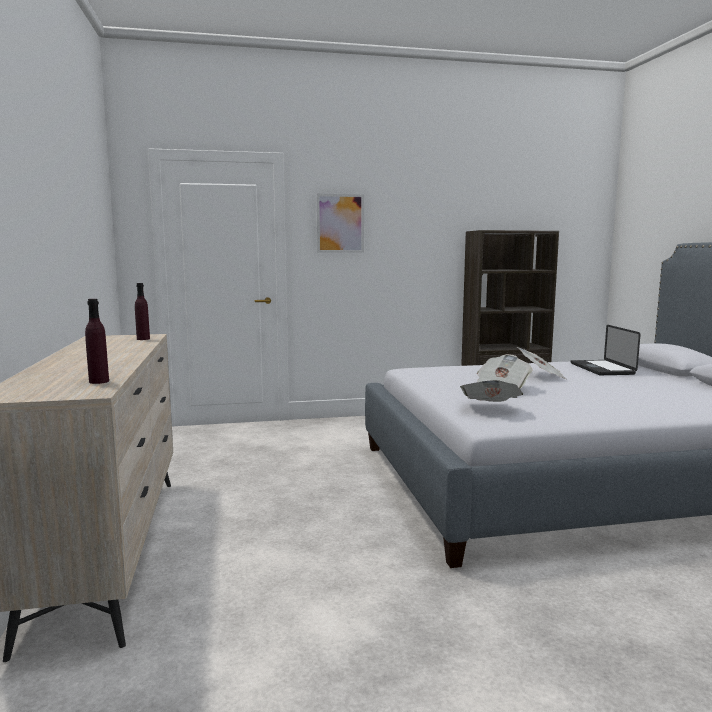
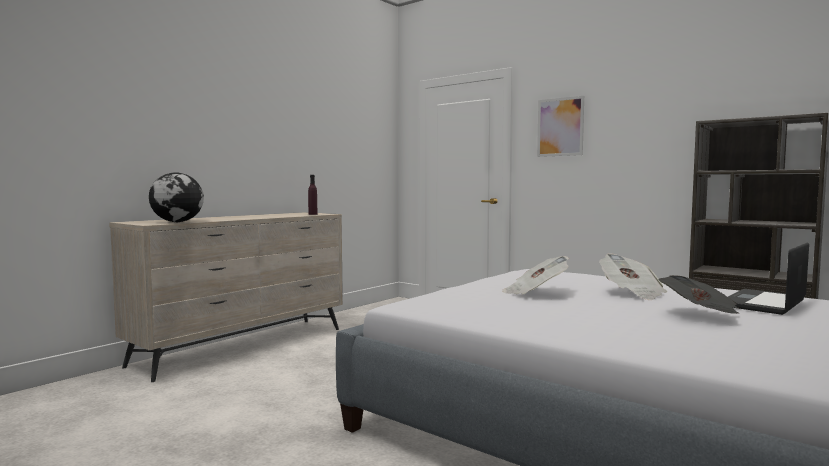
camera: 50 degrees right, 5 degrees down
purple bottle [85,299,109,384] -> globe [149,172,204,222]
newspaper [460,380,523,402] -> newspaper moved to [659,275,740,314]

